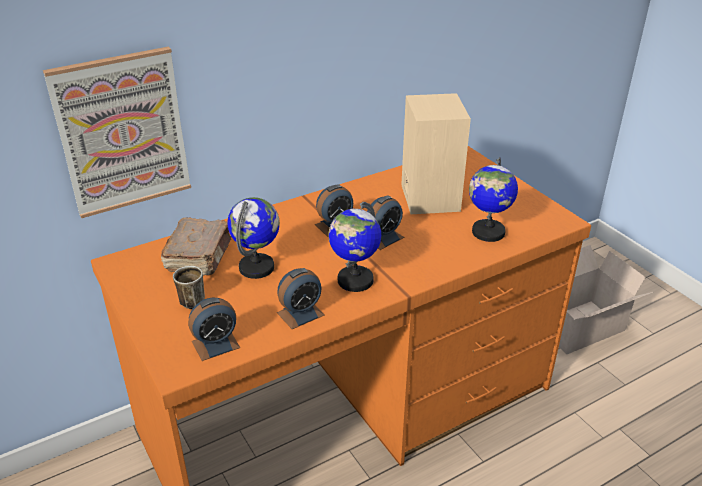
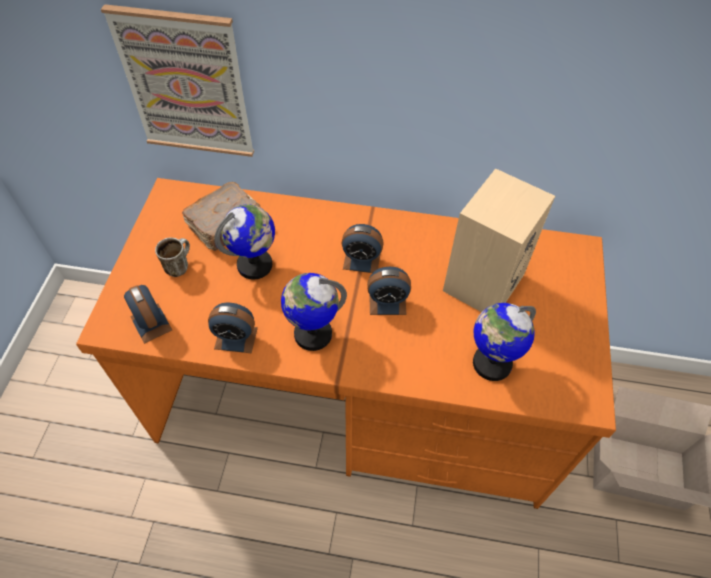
camera: 40 degrees right, 20 degrees up
alarm clock [188,298,240,361] -> alarm clock turned 135 degrees counterclockwise [124,285,172,344]

